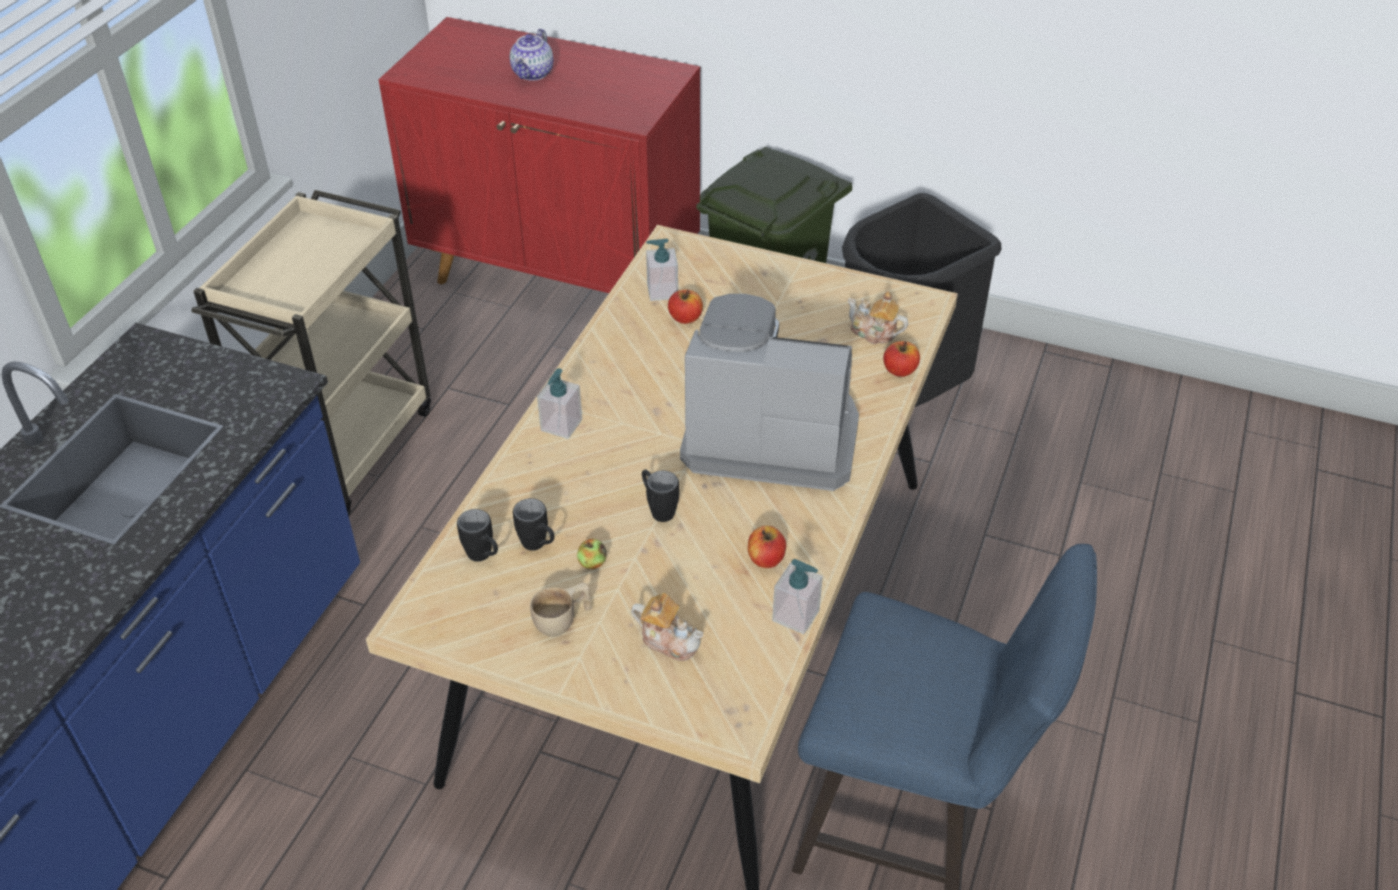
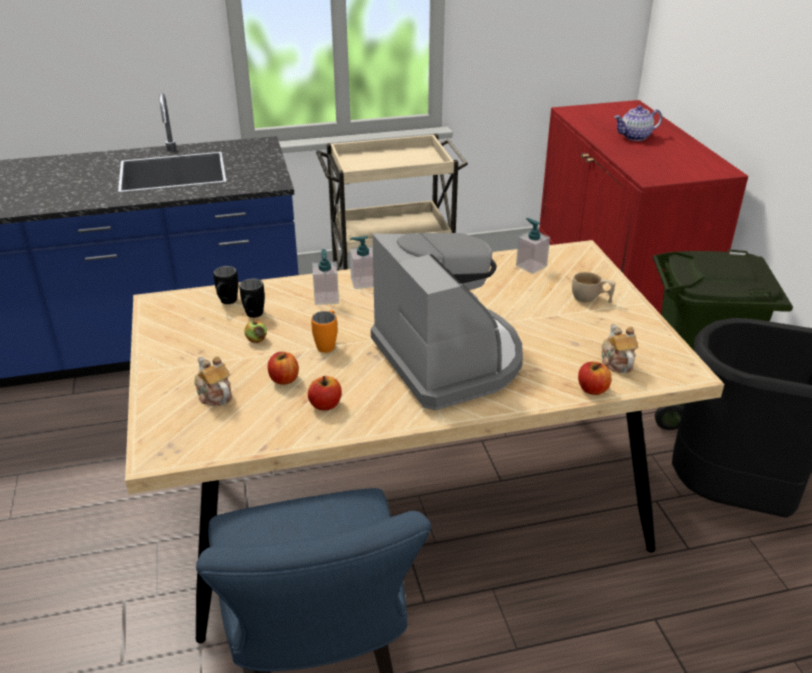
camera: 55 degrees right, 10 degrees down
beige cup [530,583,592,637] -> beige cup moved to [572,272,616,303]
teapot [631,593,703,661] -> teapot turned 150 degrees clockwise [194,356,232,406]
black mug [642,469,679,522] -> orange mug [311,310,337,353]
apple [668,290,703,324] -> apple moved to [268,352,299,385]
soap dispenser [772,559,823,634] -> soap dispenser moved to [313,249,339,305]

